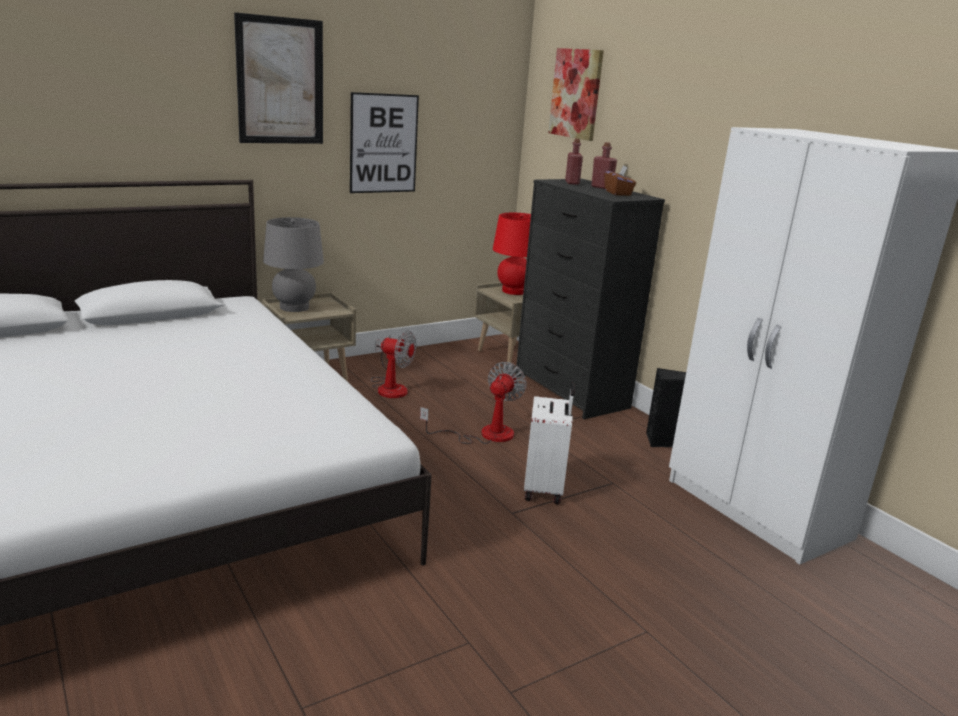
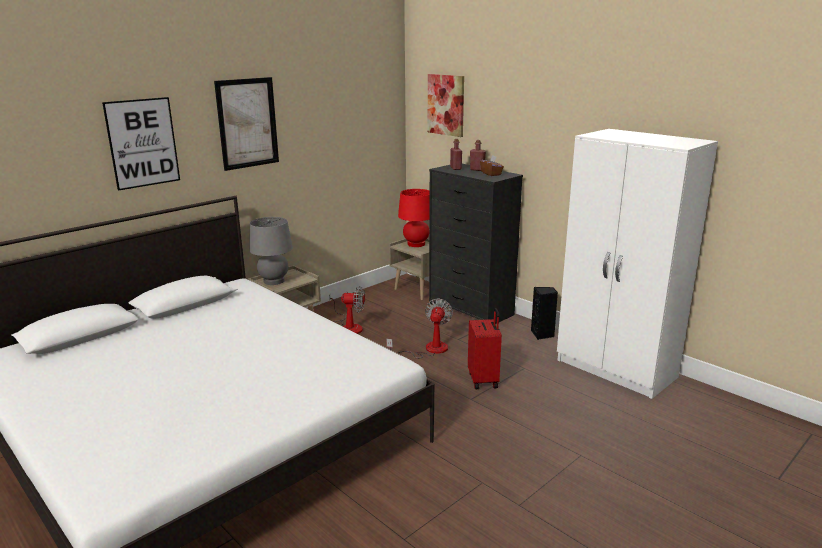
camera: 10 degrees left, 0 degrees up
picture [350,92,419,193] -> picture moved to [102,97,180,191]
white suitcase [524,382,575,504] -> red suitcase [468,308,502,389]

